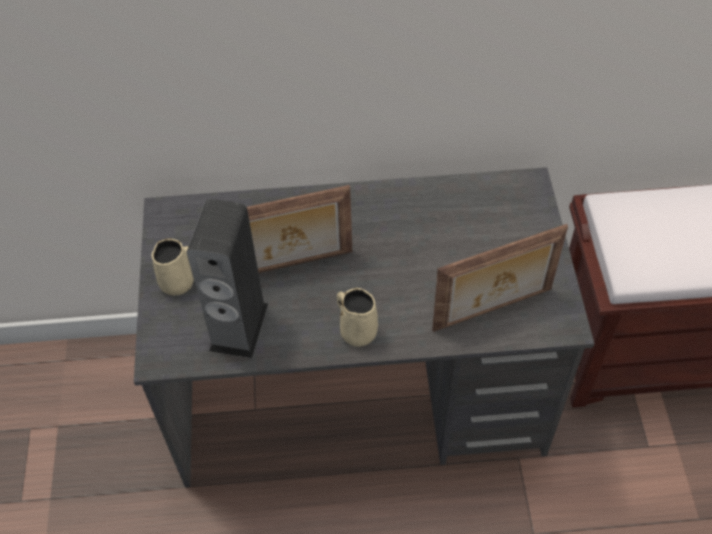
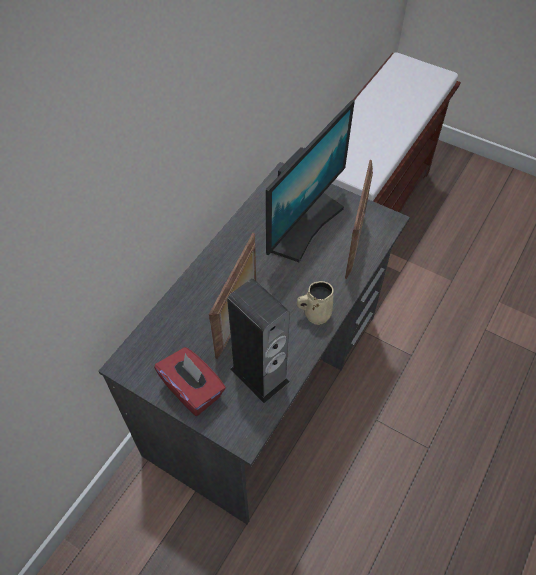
camera: 55 degrees left, 0 degrees up
beige mug [151,239,194,296] -> red tissue box [154,347,226,416]
none -> monitor [266,100,355,262]

